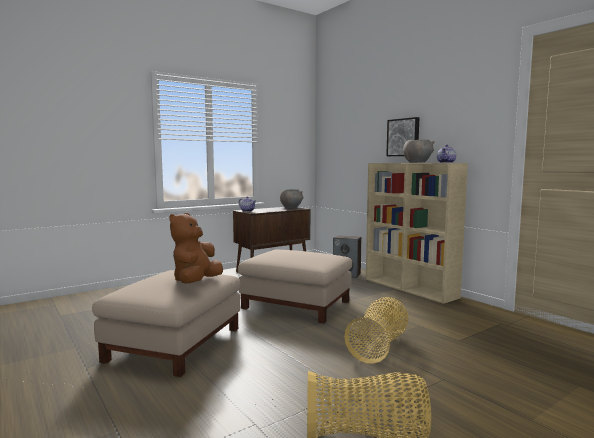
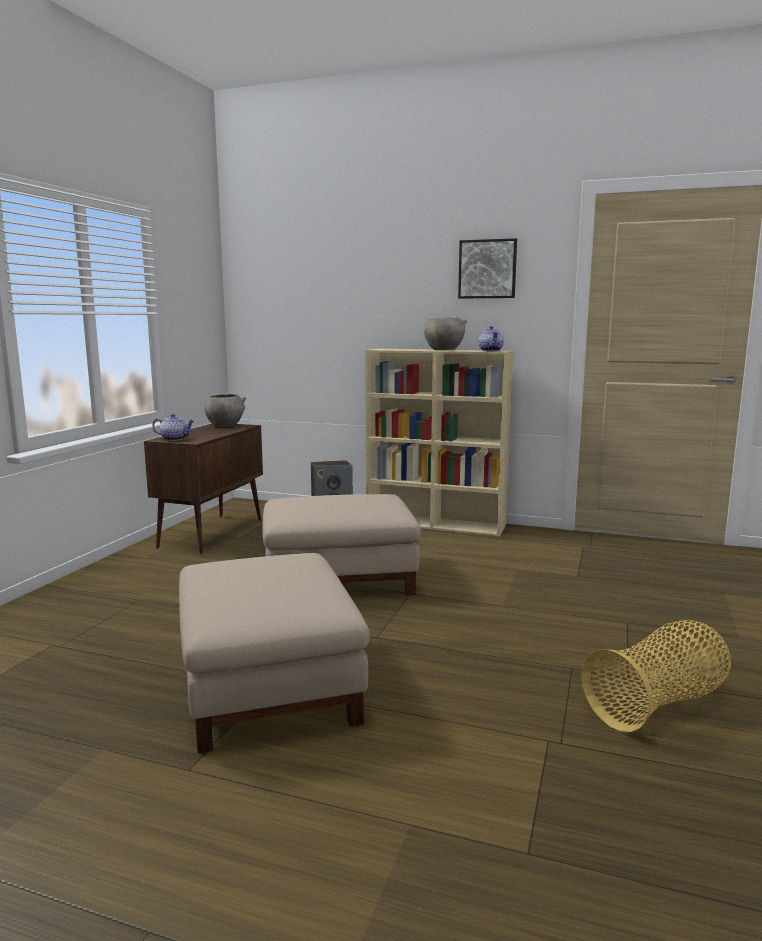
camera: 35 degrees left, 5 degrees up
brown plush toy [170,213,223,283] -> none
basket [344,297,408,364] -> none
picture [386,117,419,156] -> picture moved to [458,238,517,298]

